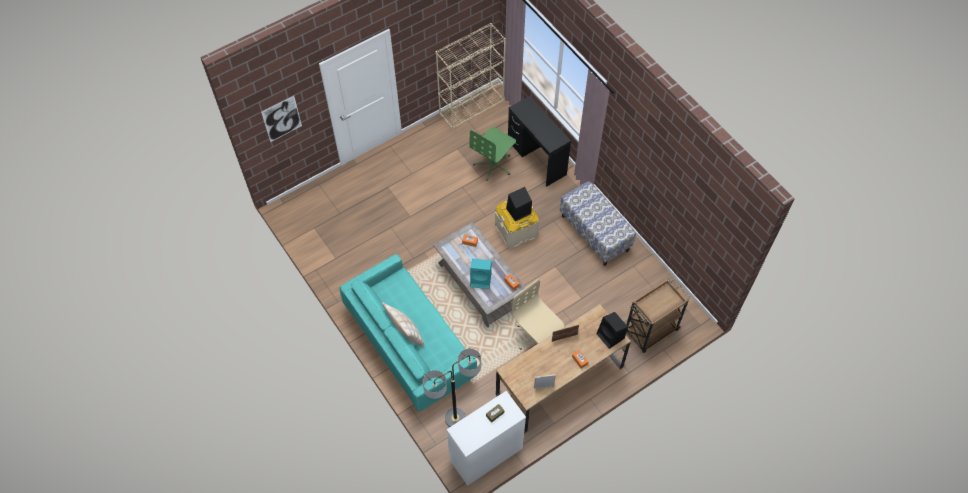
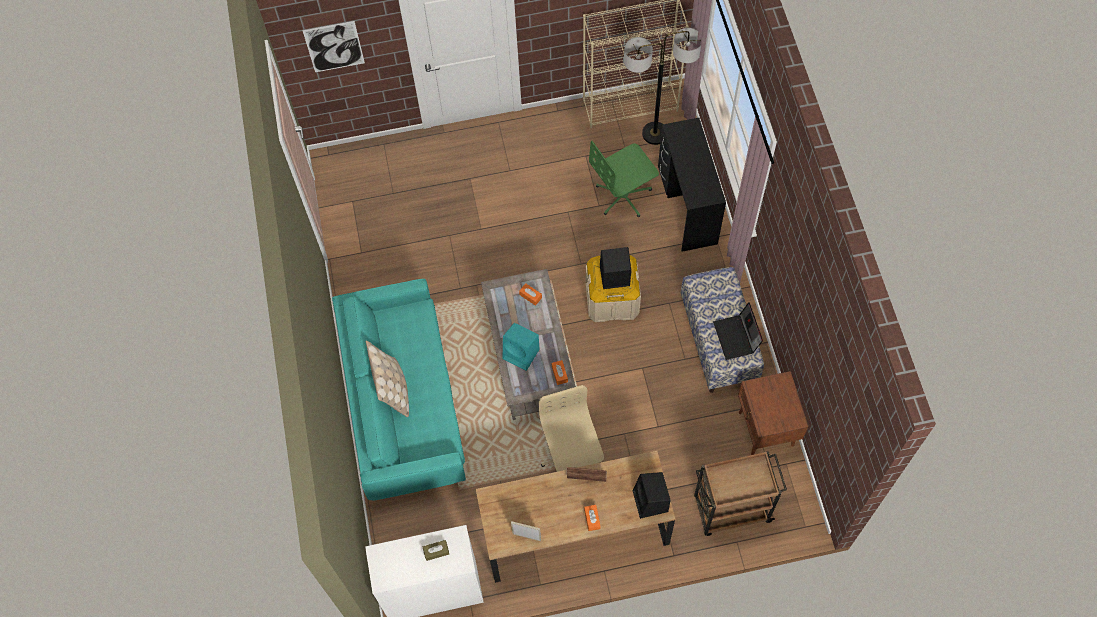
camera: 25 degrees right, 5 degrees up
floor lamp [423,349,481,427] -> floor lamp moved to [624,28,701,145]
none -> laptop [713,302,763,360]
none -> brown nightstand [738,371,808,455]

